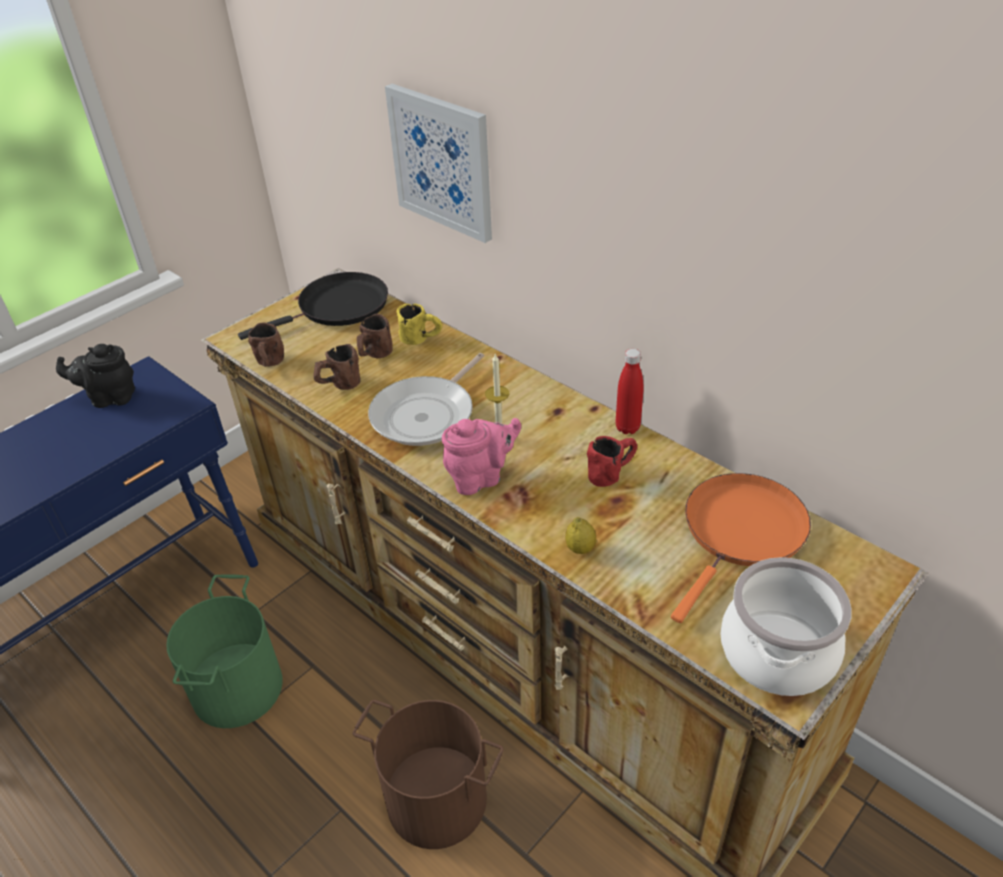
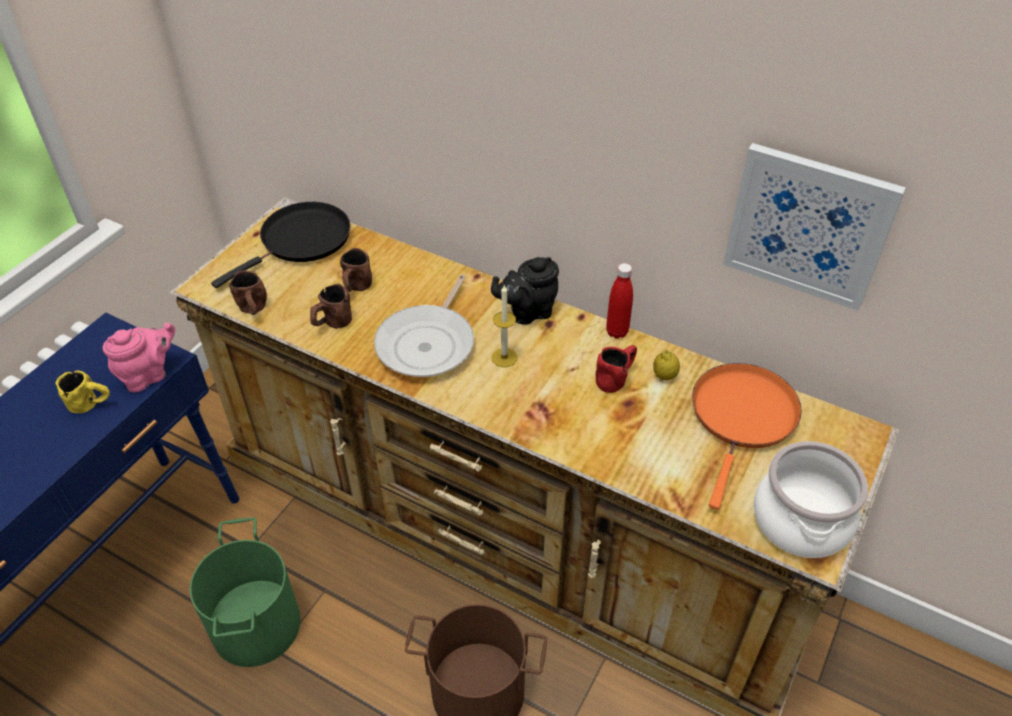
camera: 15 degrees left, 5 degrees up
black teapot [56,344,135,408] -> black teapot moved to [491,257,559,325]
picture [385,84,492,243] -> picture moved to [723,143,906,311]
yellow mug [396,304,442,345] -> yellow mug moved to [55,371,110,413]
pink teapot [442,418,521,495] -> pink teapot moved to [103,323,175,392]
lemon [565,517,596,554] -> lemon moved to [653,350,680,380]

